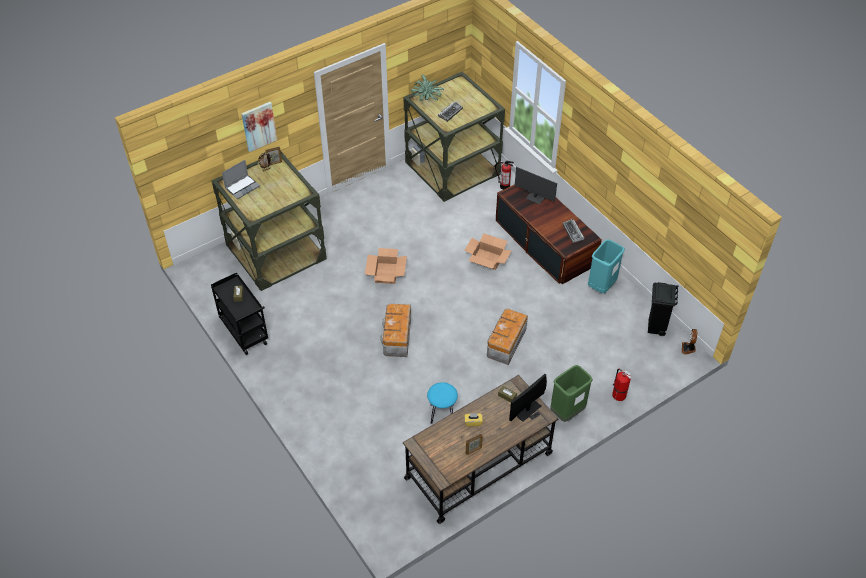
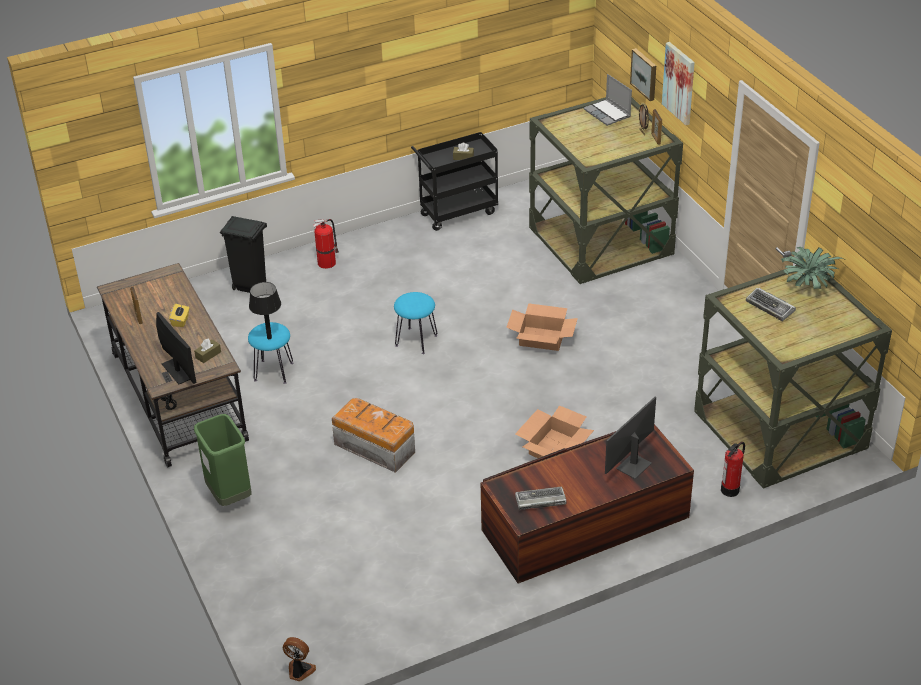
camera: 100 degrees right, 10 degrees down
storage box [380,304,411,357] -> turquoise stool [394,292,438,354]
turquoise trash can [588,239,625,293] -> none
fire extinguisher [612,369,631,401] -> fire extinguisher moved to [313,219,339,269]
black trash can [648,282,678,336] -> black trash can moved to [220,216,267,293]
none -> black table lamp [249,282,281,339]
none -> picture [630,48,656,101]

